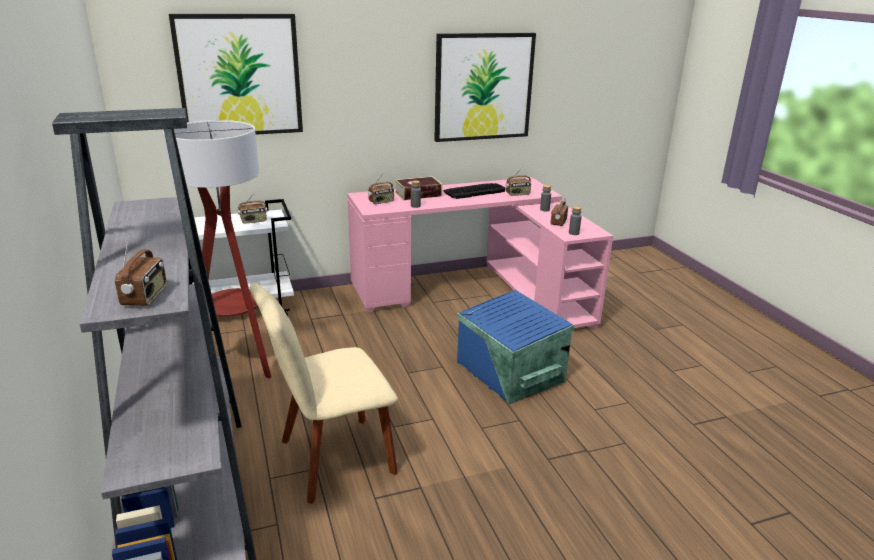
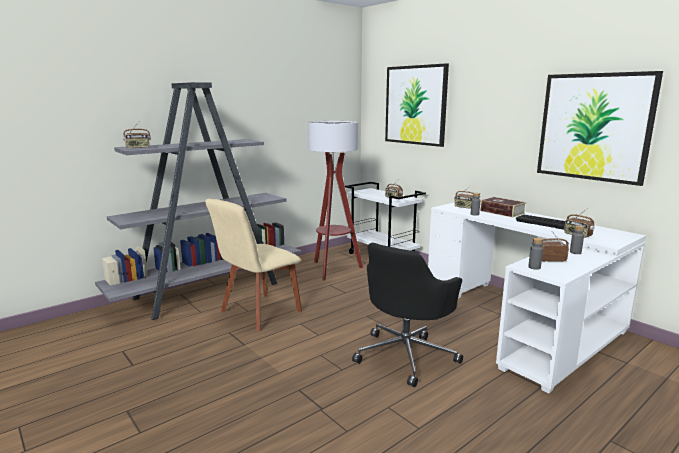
camera: 70 degrees right, 10 degrees down
beige chair [250,283,398,504] -> beige chair turned 90 degrees counterclockwise [205,198,302,331]
pink desk [347,177,613,329] -> white desk [428,203,646,393]
blue storage box [457,290,574,404] -> black office chair [352,243,463,387]

